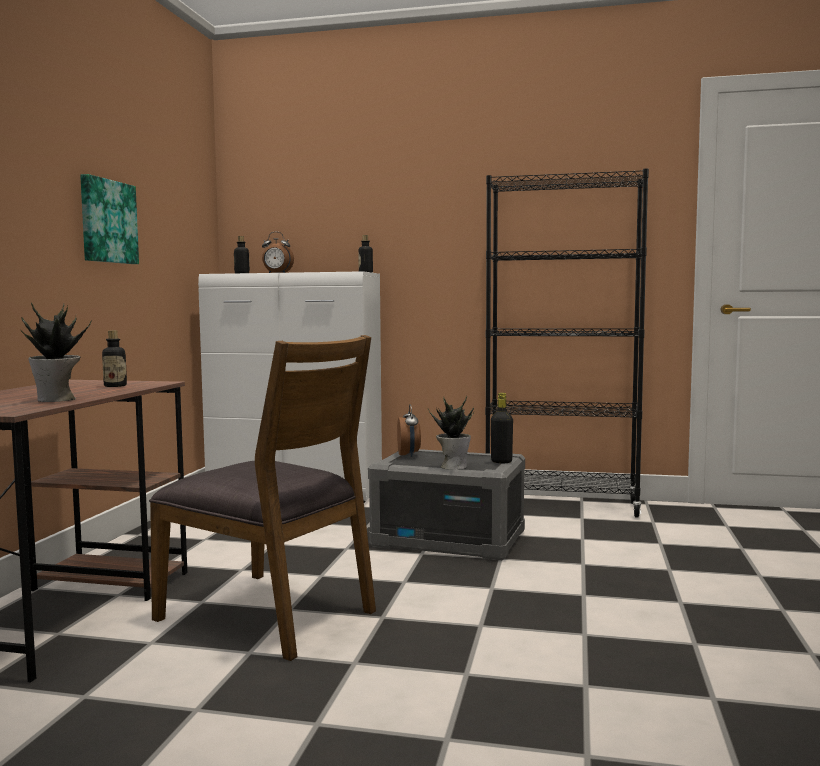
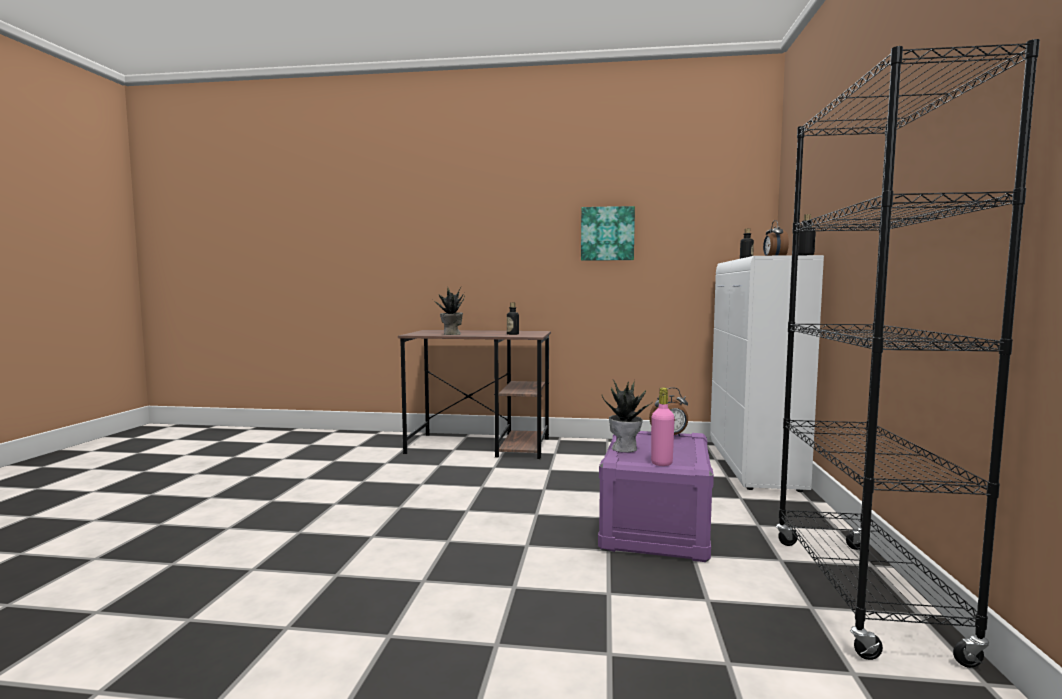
camera: 85 degrees right, 0 degrees up
brown chair [149,335,376,661] -> none
grey storage box [368,449,525,561] -> purple storage box [598,431,714,562]
black bottle [491,393,513,463] -> pink bottle [651,387,675,466]

